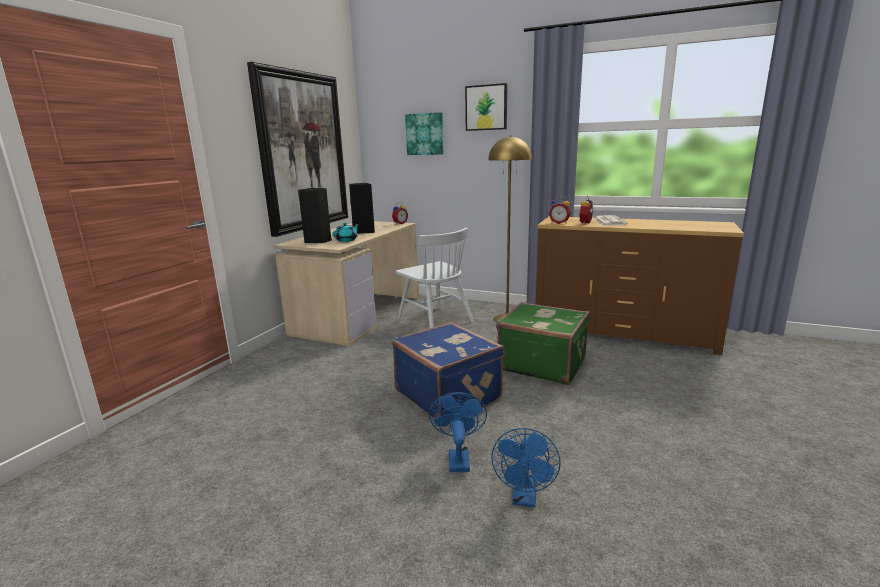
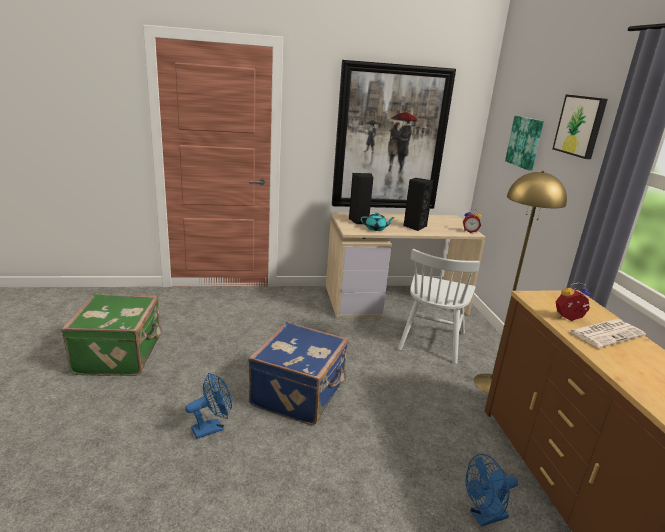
camera: 55 degrees right, 5 degrees up
blue fan [491,428,561,507] -> blue fan moved to [465,454,518,527]
green suitcase [496,302,590,385] -> green suitcase moved to [61,293,162,376]
alarm clock [549,196,571,224] -> none

